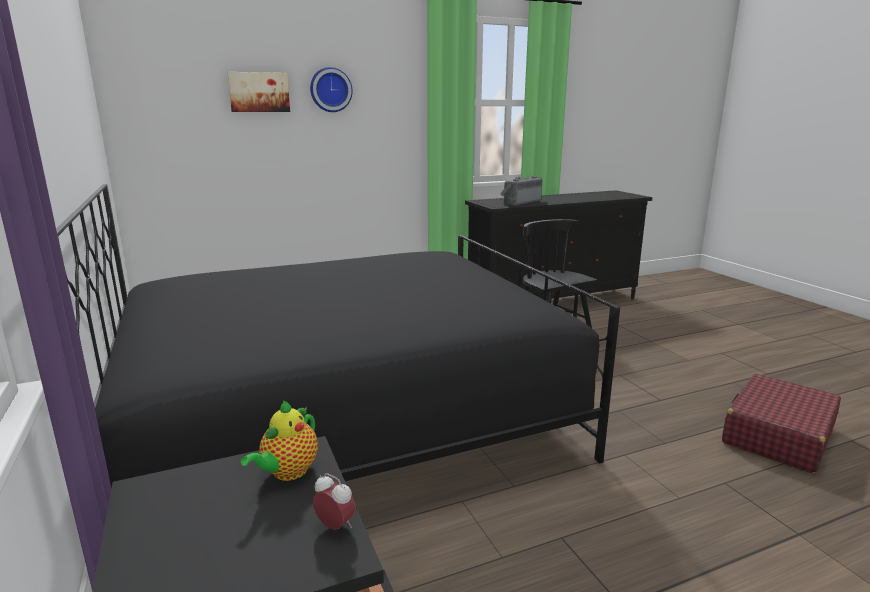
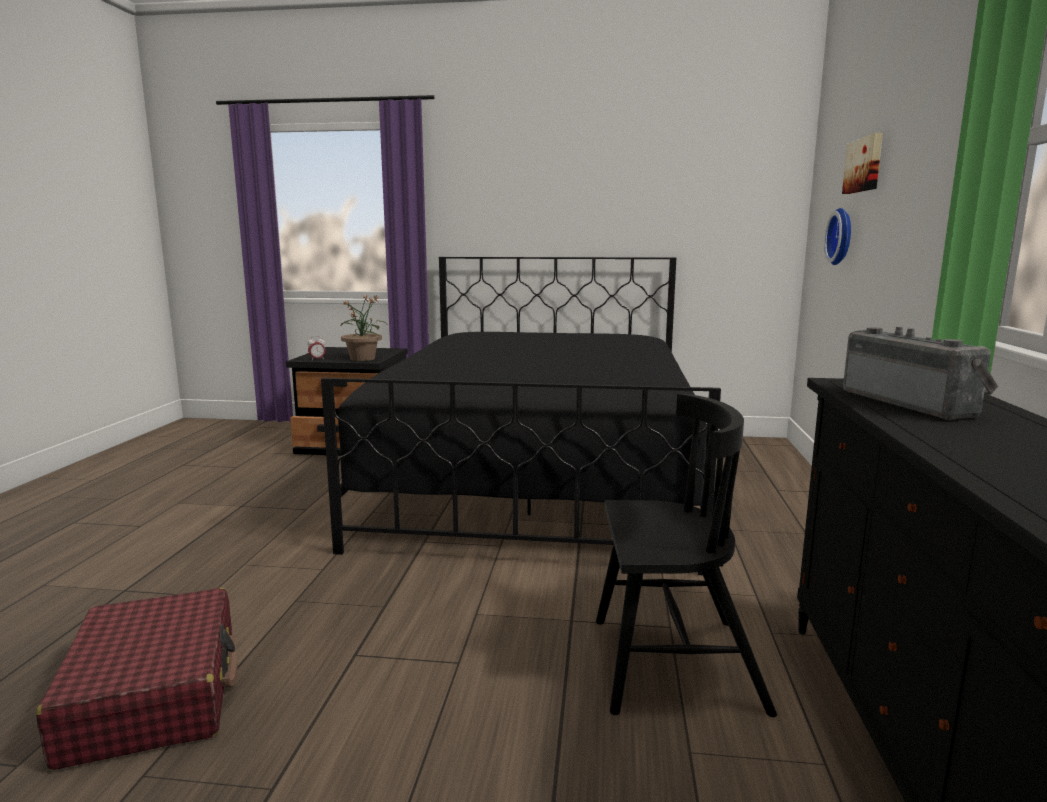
camera: 120 degrees right, 5 degrees down
teapot [241,401,318,481] -> potted plant [341,294,387,361]
wall clock [310,67,352,112] -> wall clock moved to [824,208,851,265]

